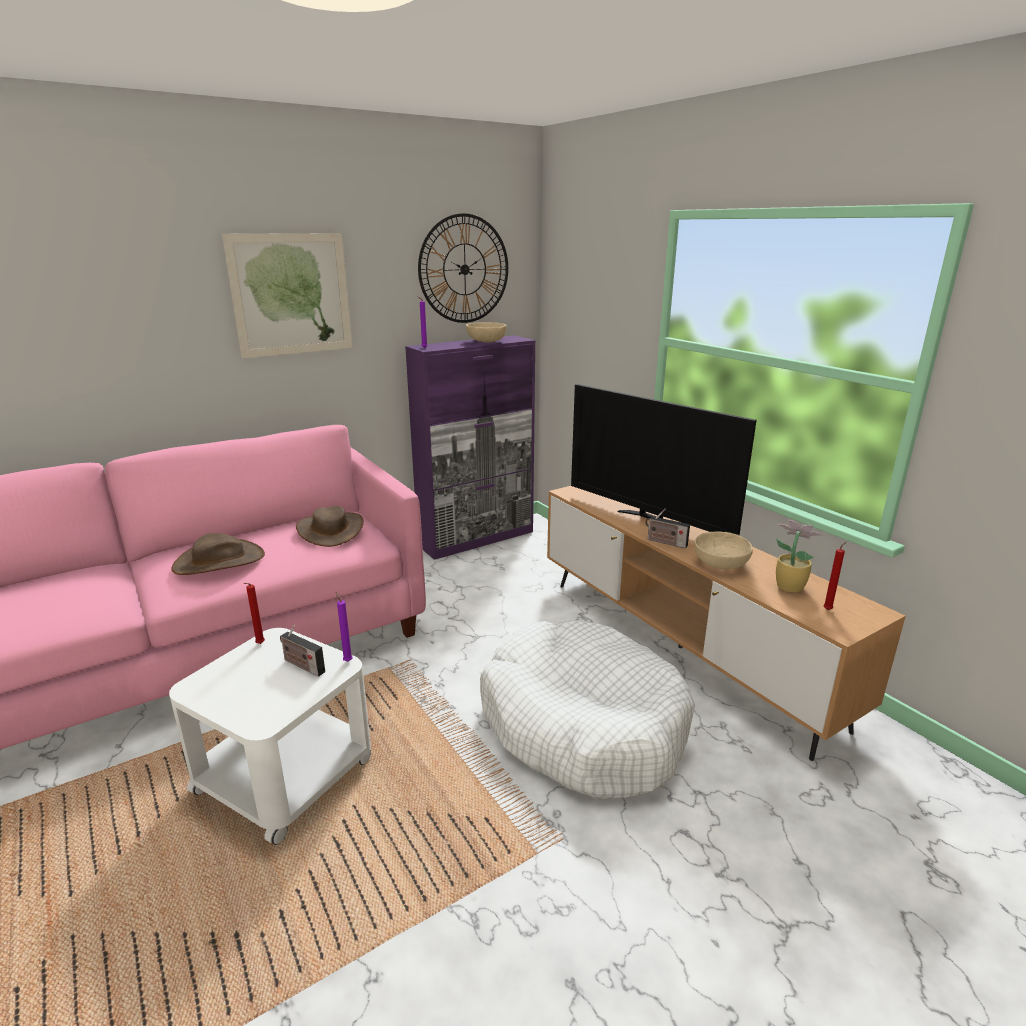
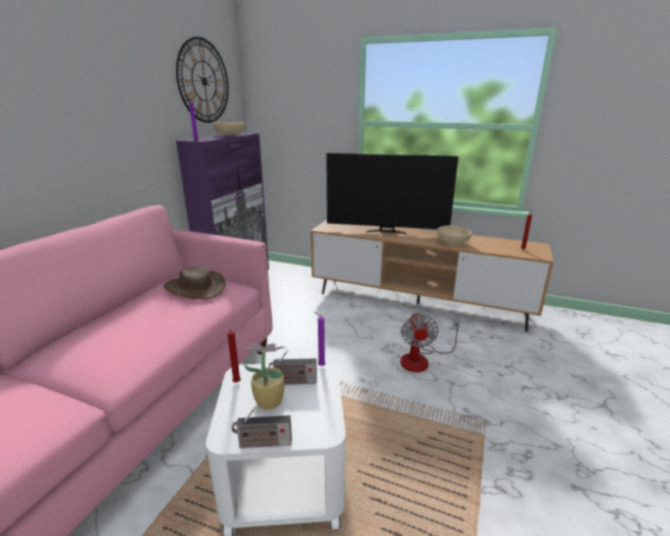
camera: 35 degrees left, 0 degrees up
brown hat [171,533,265,575] -> none
picture [222,233,352,358] -> none
white dog bed [480,620,695,799] -> fan [400,313,461,372]
radio [645,508,690,548] -> radio moved to [232,407,292,448]
potted plant [776,520,822,593] -> potted plant moved to [242,344,286,410]

